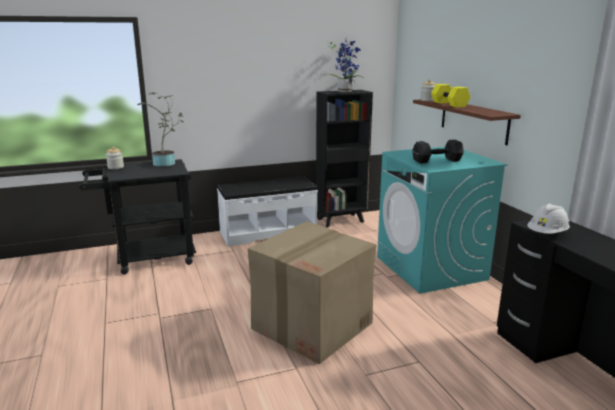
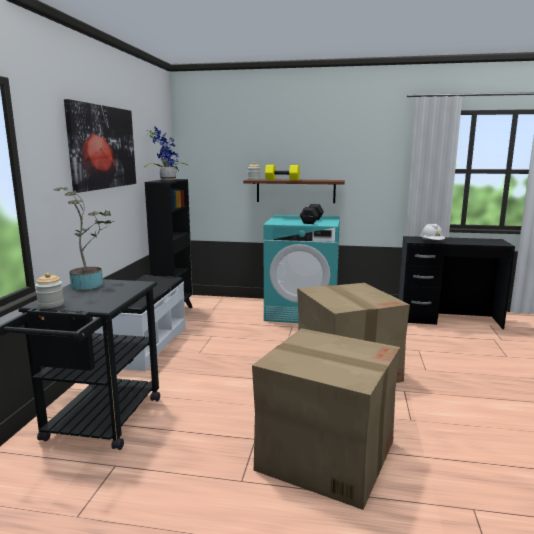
camera: 60 degrees left, 5 degrees down
none -> picture [64,99,136,193]
none -> cardboard box [252,328,400,510]

